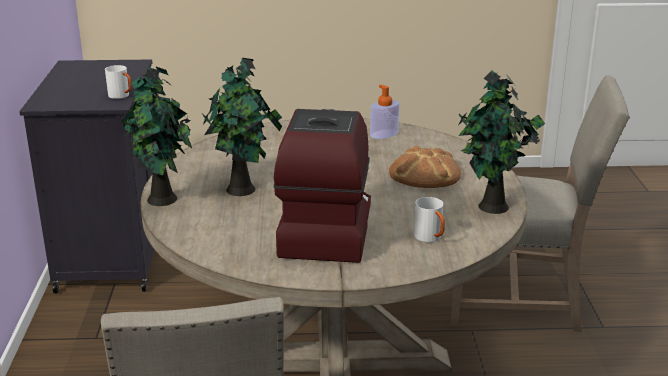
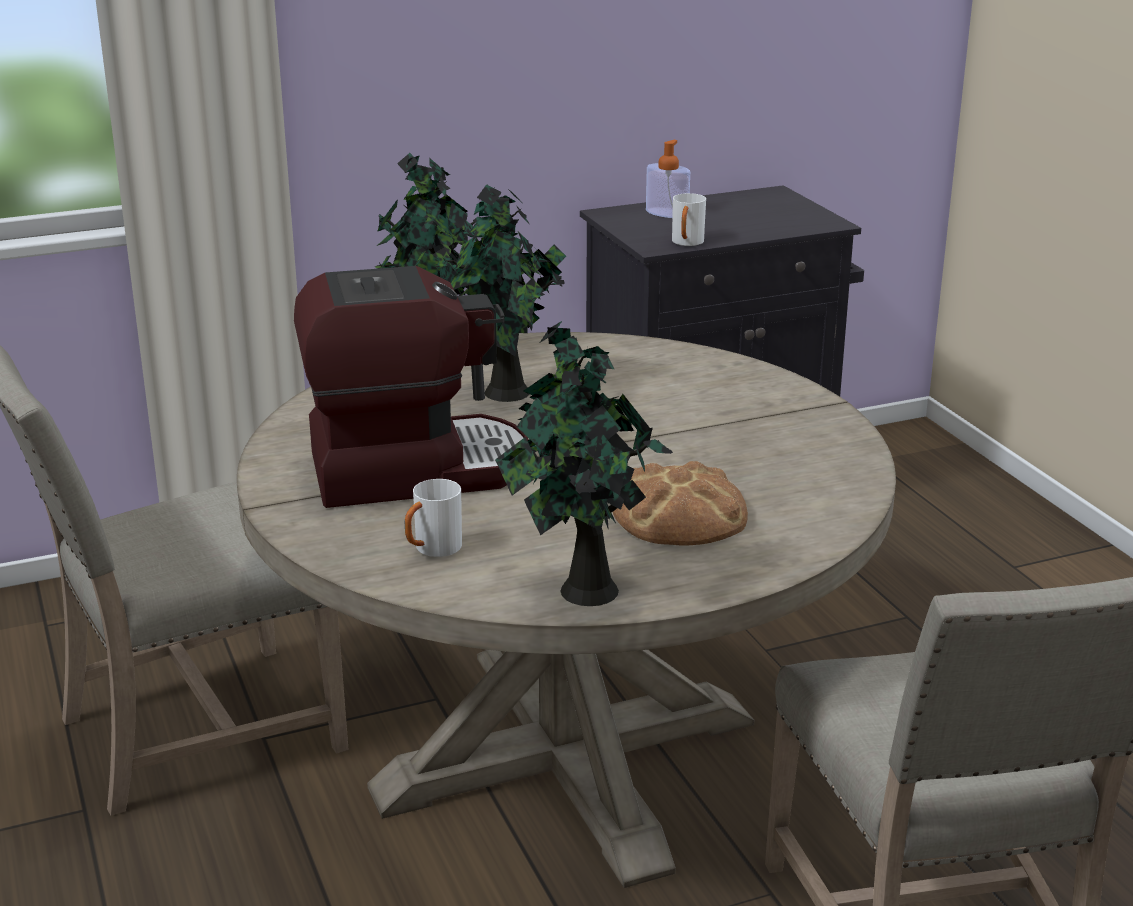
camera: 70 degrees right, 0 degrees up
soap dispenser [370,85,399,139] -> soap dispenser moved to [646,140,690,218]

